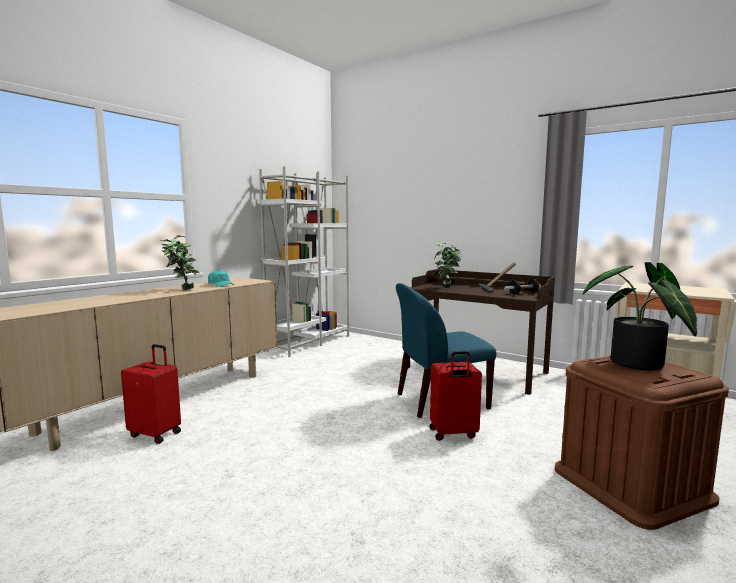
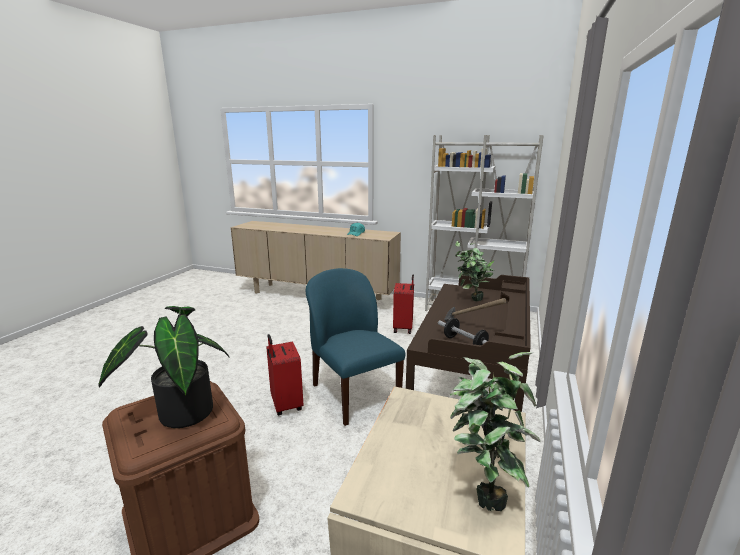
camera: 75 degrees right, 10 degrees up
red suitcase [121,344,181,444] -> red suitcase moved to [393,274,414,334]
potted plant [160,235,200,290] -> potted plant moved to [450,352,541,511]

